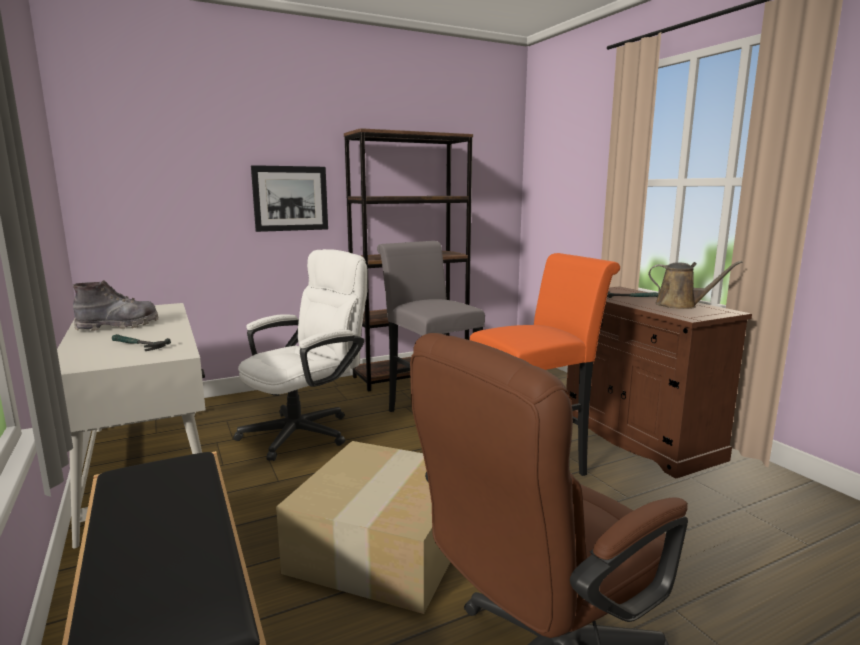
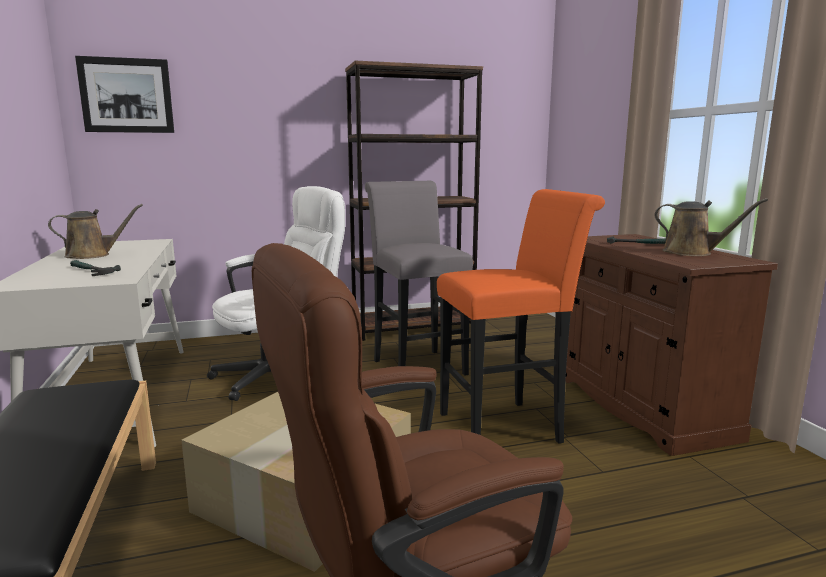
camera: 10 degrees right, 0 degrees up
grey boot [73,280,159,331] -> brown watering can [48,204,143,259]
picture [251,165,328,232] -> picture moved to [75,56,174,133]

